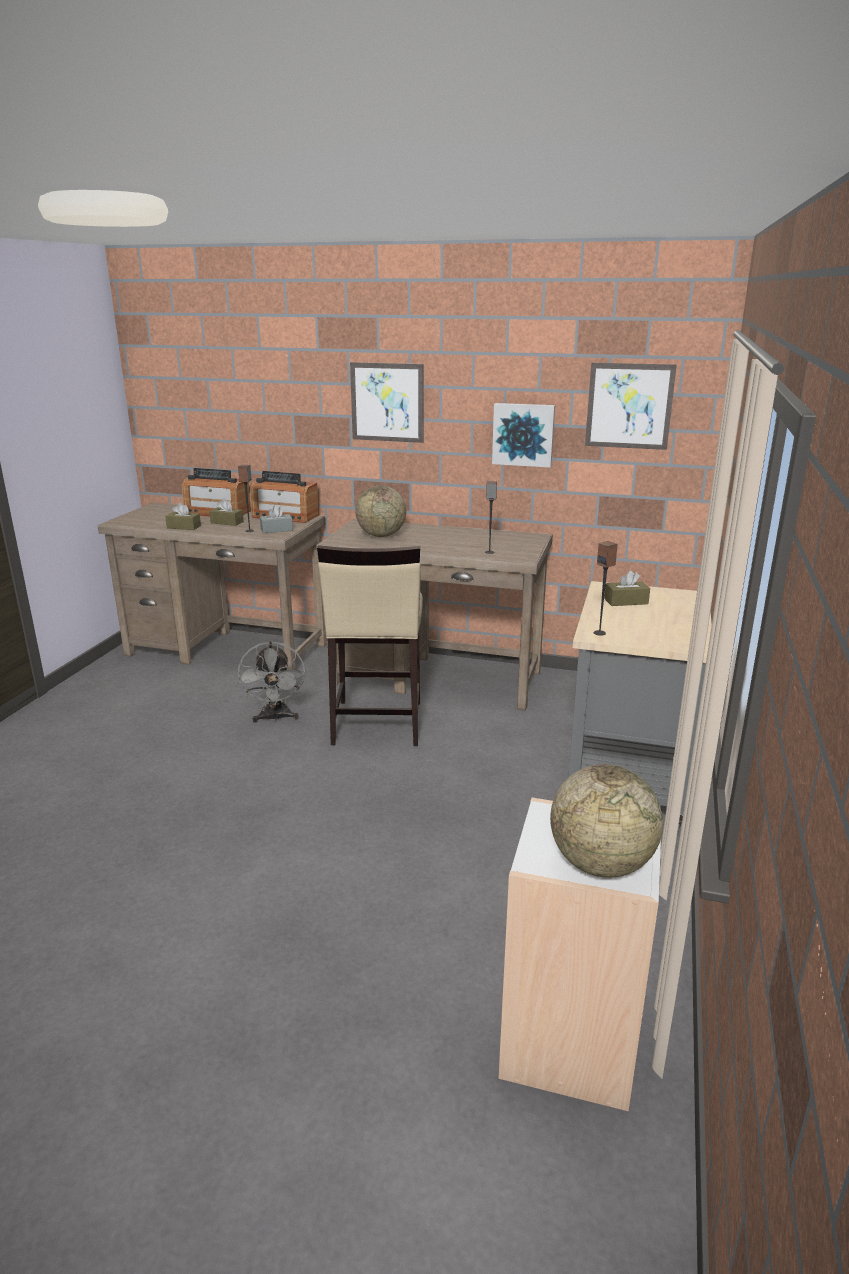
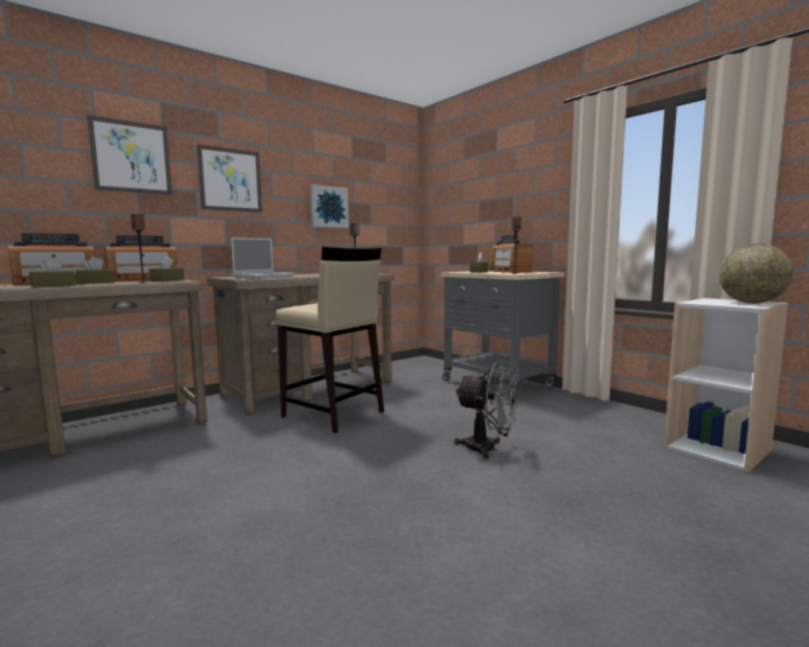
camera: 55 degrees left, 15 degrees down
grey fan [238,641,305,723] -> grey fan moved to [454,361,520,459]
grey tissue box [260,505,293,533] -> brown tissue box [149,256,184,282]
globe [356,485,406,537] -> laptop [231,237,296,278]
picture [585,363,677,450] -> picture moved to [87,115,172,195]
none -> radio [489,234,533,273]

